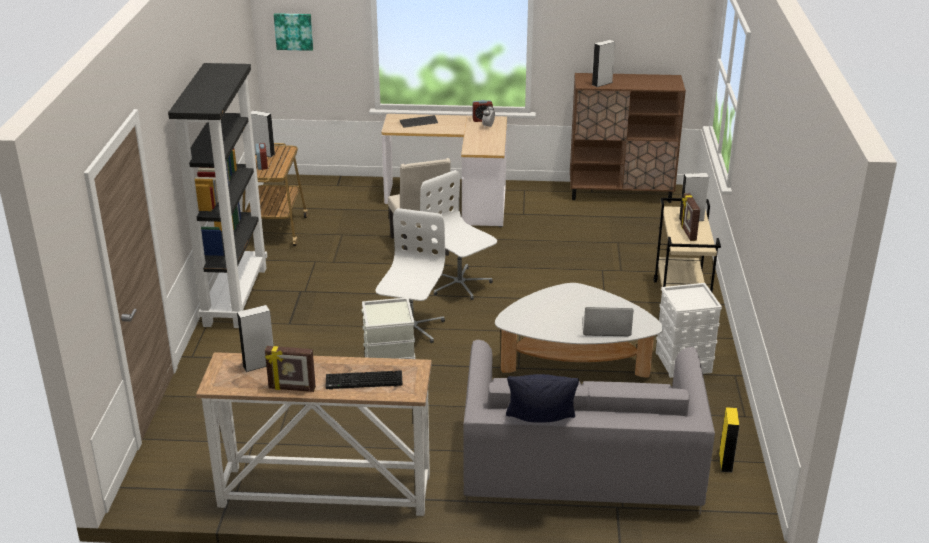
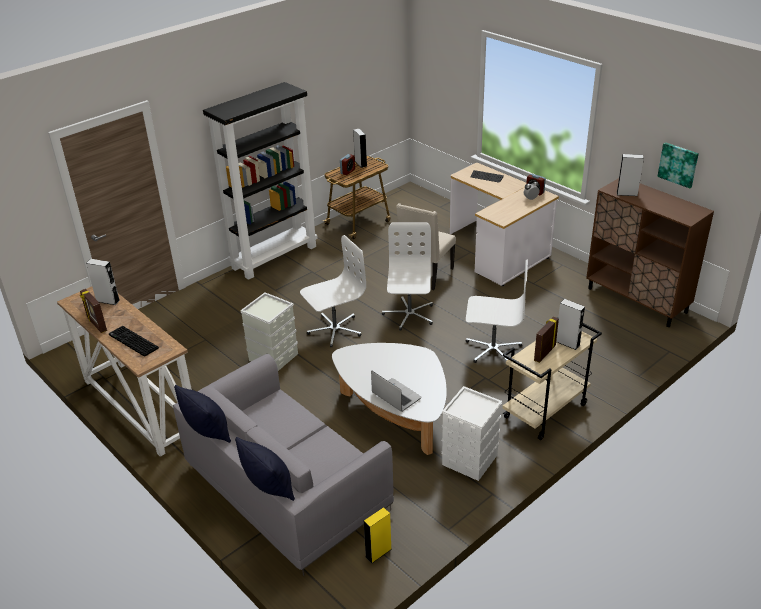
camera: 45 degrees right, 5 degrees up
picture [274,13,313,51] -> picture moved to [657,142,699,188]
none -> black pillow [235,437,295,501]
none -> white office chair [465,260,528,363]

